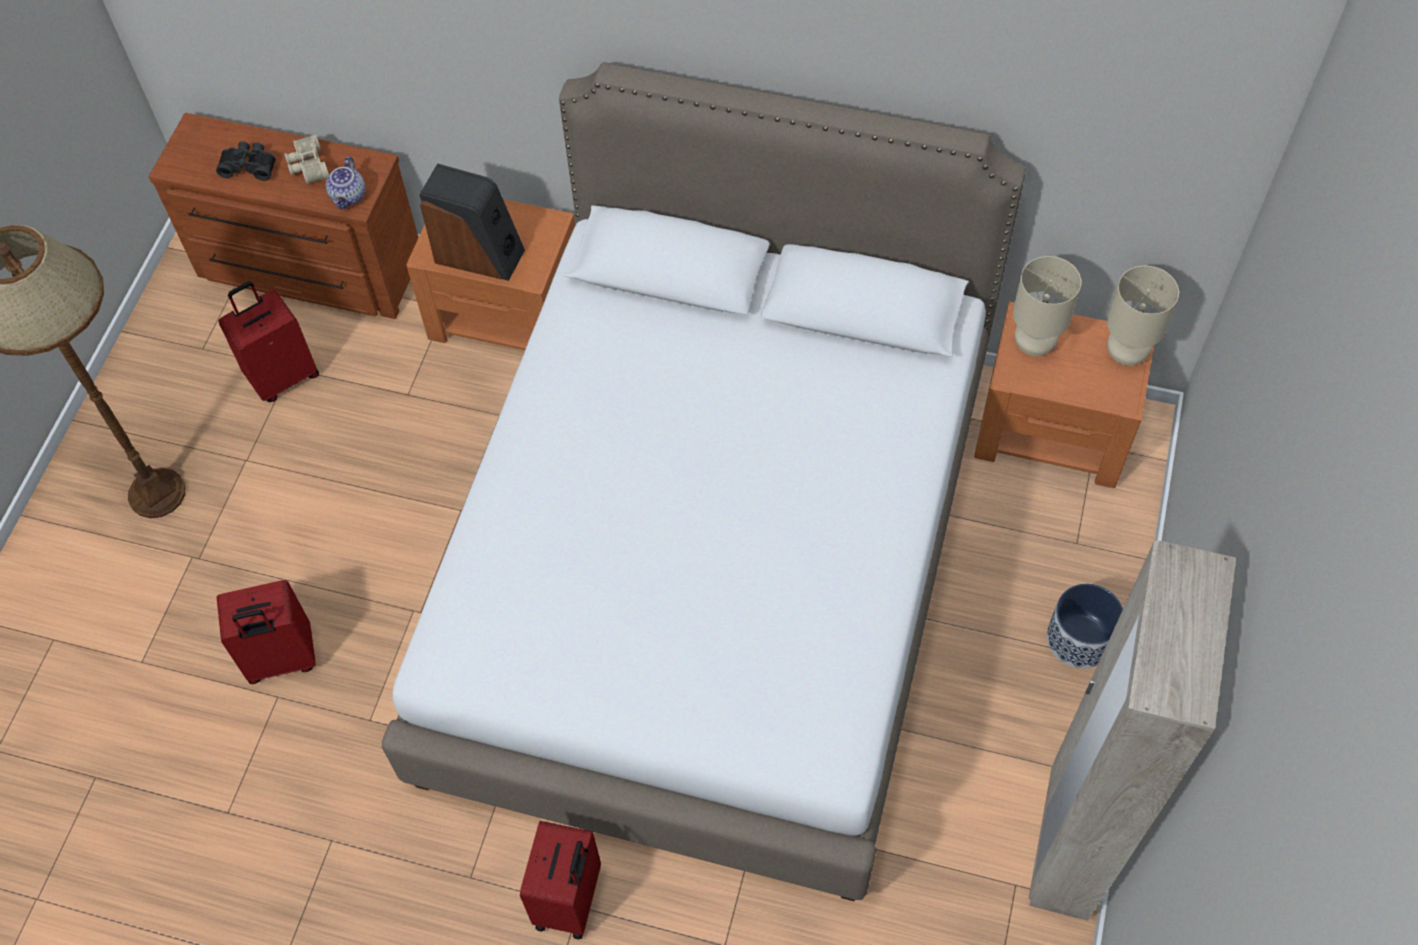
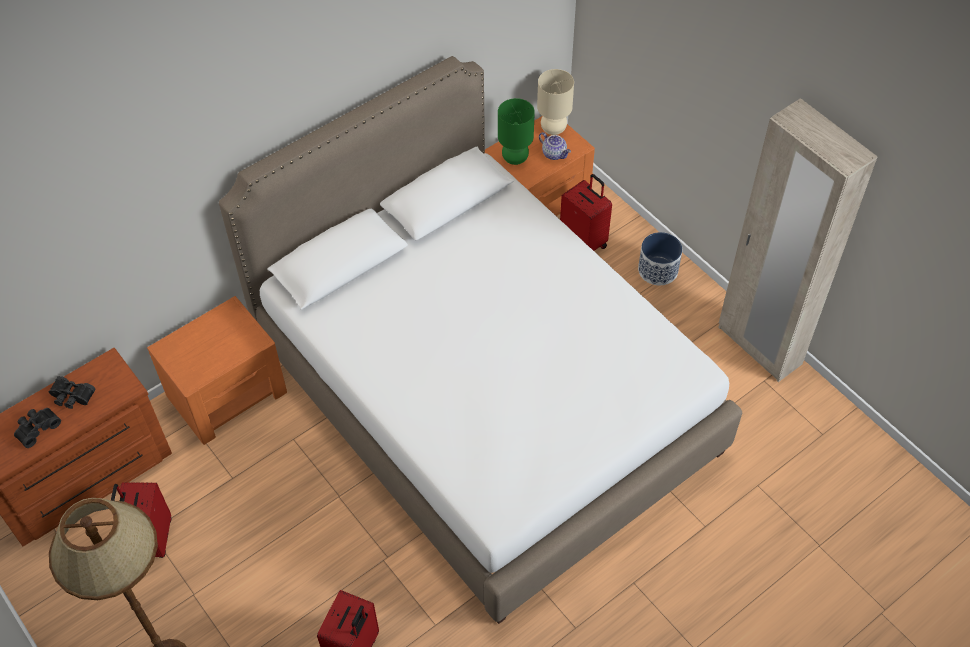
camera: 55 degrees left, 5 degrees down
beige binoculars [284,134,329,184] -> black binoculars [49,376,96,409]
teapot [326,156,365,209] -> teapot moved to [539,132,571,160]
speaker [419,163,525,281] -> none
red suitcase [520,821,601,939] -> red suitcase moved to [560,174,612,251]
beige table lamp [1013,256,1081,356] -> green table lamp [498,98,535,165]

